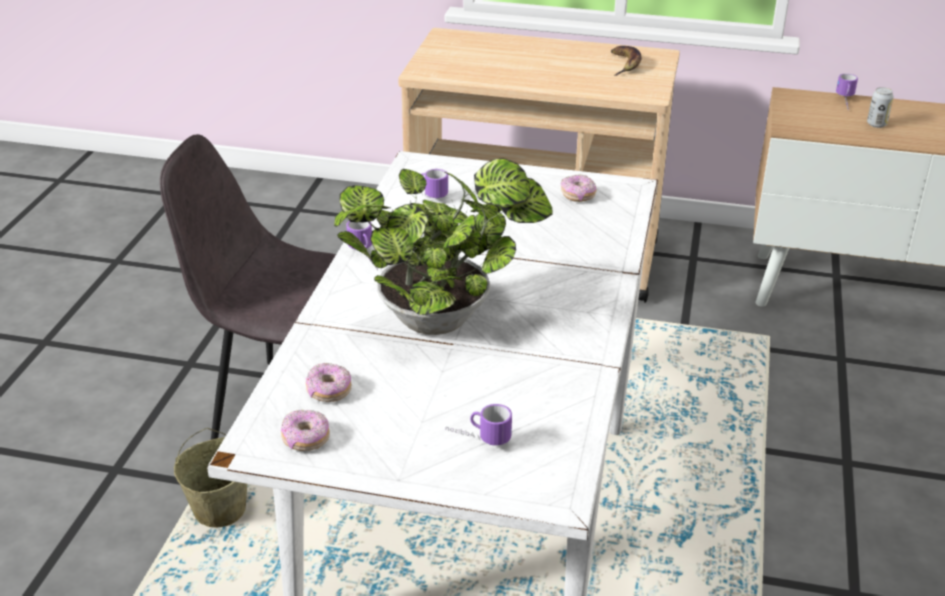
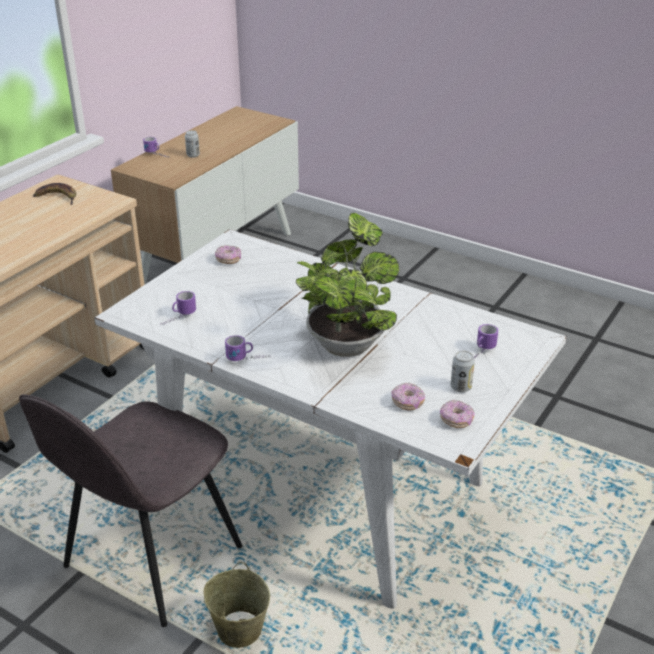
camera: 70 degrees left, 0 degrees up
none -> can [451,351,475,392]

